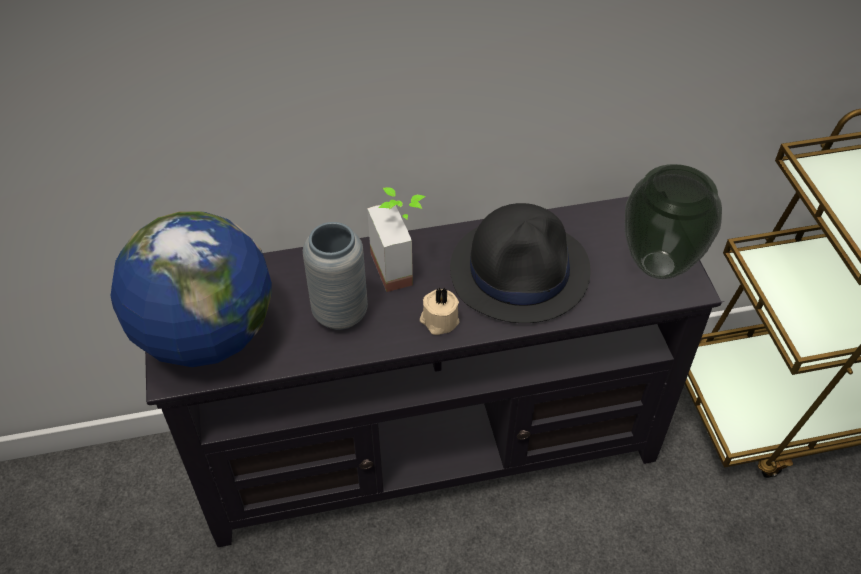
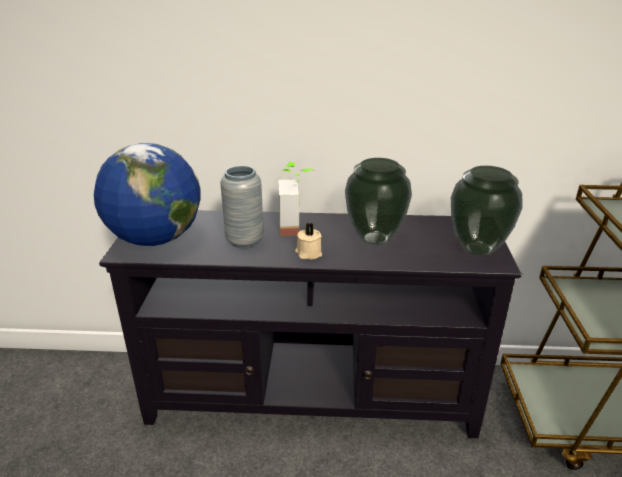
camera: 15 degrees right, 20 degrees down
black hat [450,203,591,323] -> vase [345,158,412,245]

